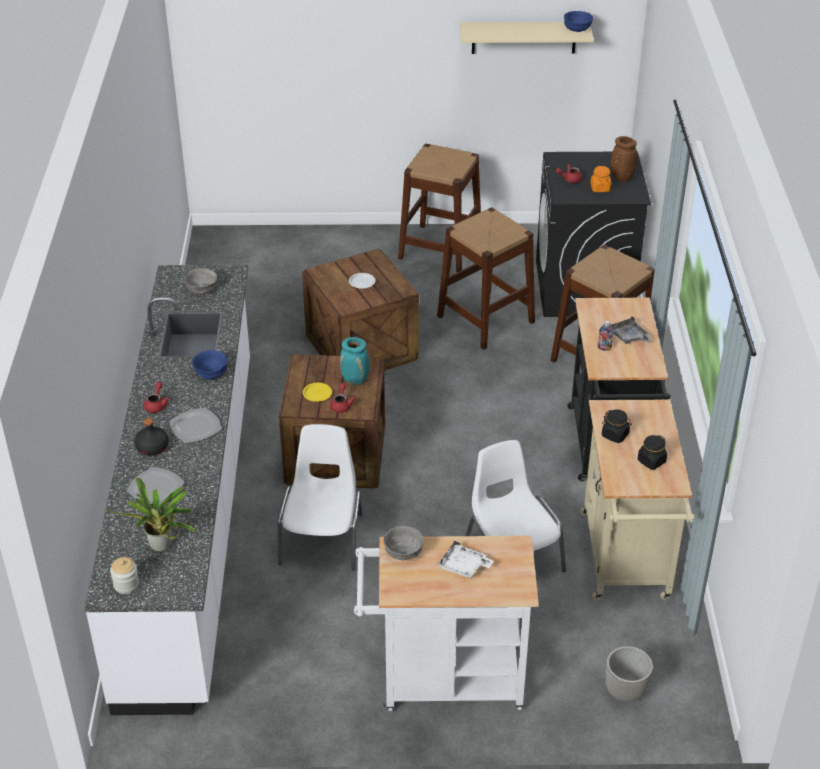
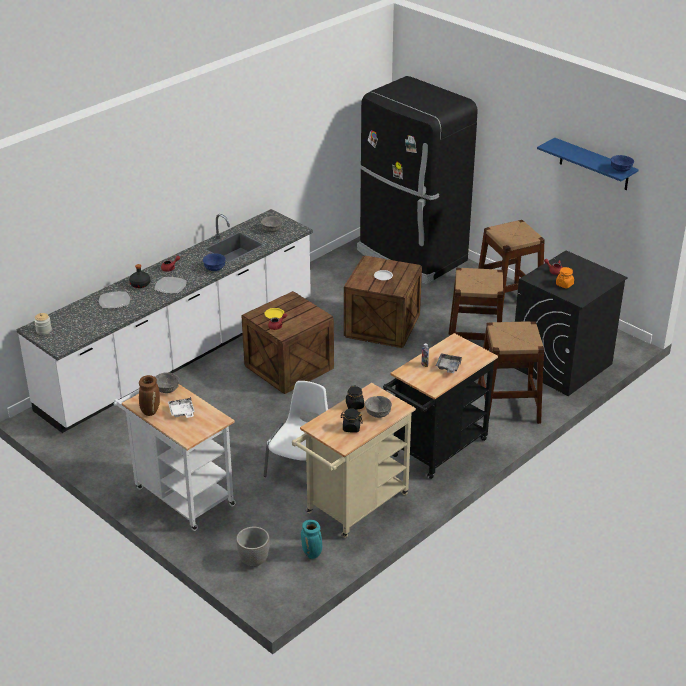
camera: 45 degrees right, 5 degrees down
potted plant [106,478,197,552] -> none
white chair [278,424,362,570] -> none
turquoise vase [340,337,370,385] -> turquoise vase moved to [301,520,322,559]
beige shelf [460,22,594,54] -> blue shelf [537,138,639,190]
brown vase [611,136,637,182] -> brown vase moved to [139,375,160,416]
none -> black fridge [357,76,478,284]
none -> grey bowl [365,396,392,418]

